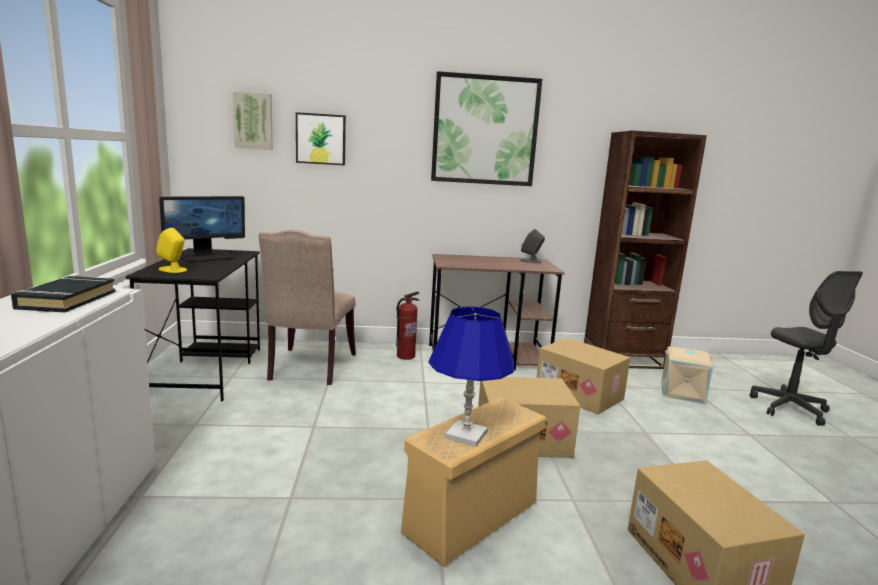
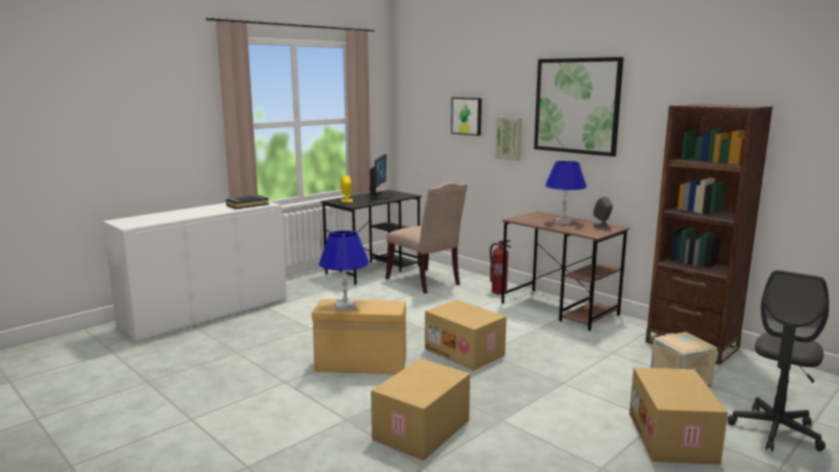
camera: 50 degrees right, 0 degrees up
monitor [159,196,245,263] -> monitor turned 90 degrees counterclockwise [369,154,394,199]
picture [233,91,273,150] -> picture moved to [495,117,522,161]
beige chair [259,230,356,385] -> beige chair turned 90 degrees counterclockwise [385,182,467,293]
cardboard box [537,338,630,415] -> cardboard box moved to [629,367,728,465]
none -> blue table lamp [545,161,587,224]

